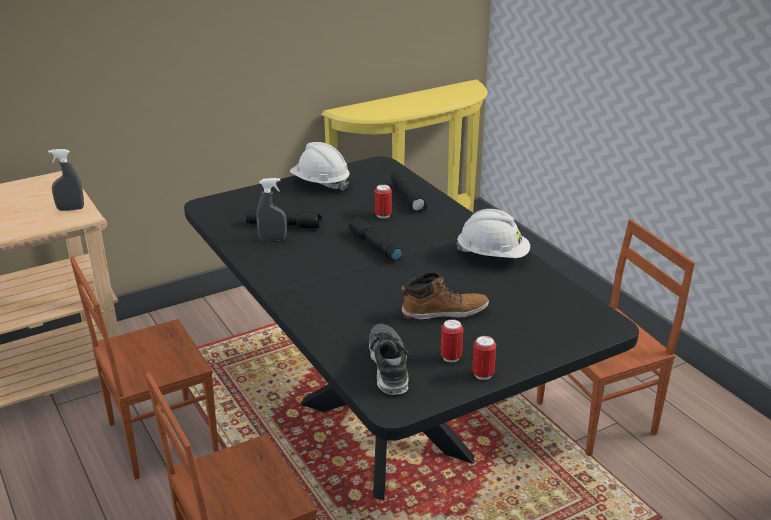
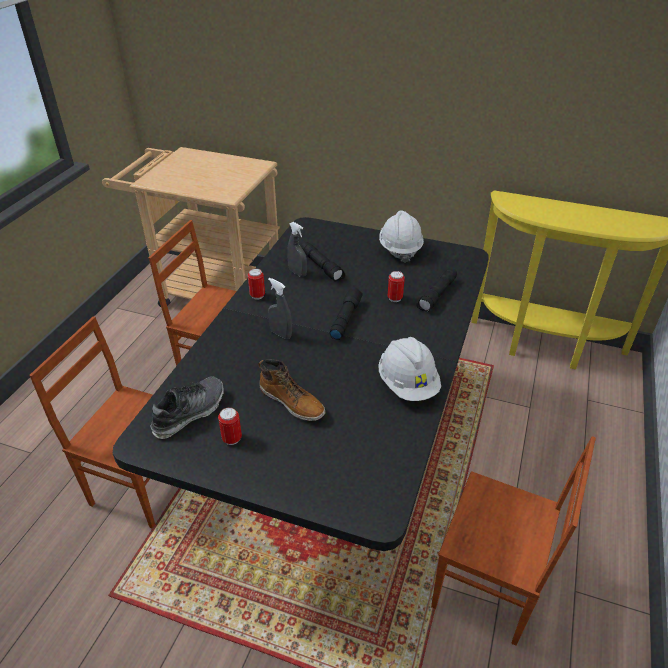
camera: 50 degrees right, 10 degrees up
grey spray bottle [48,149,84,211] -> grey spray bottle moved to [268,278,292,339]
can [472,336,496,380] -> can moved to [248,268,265,300]

